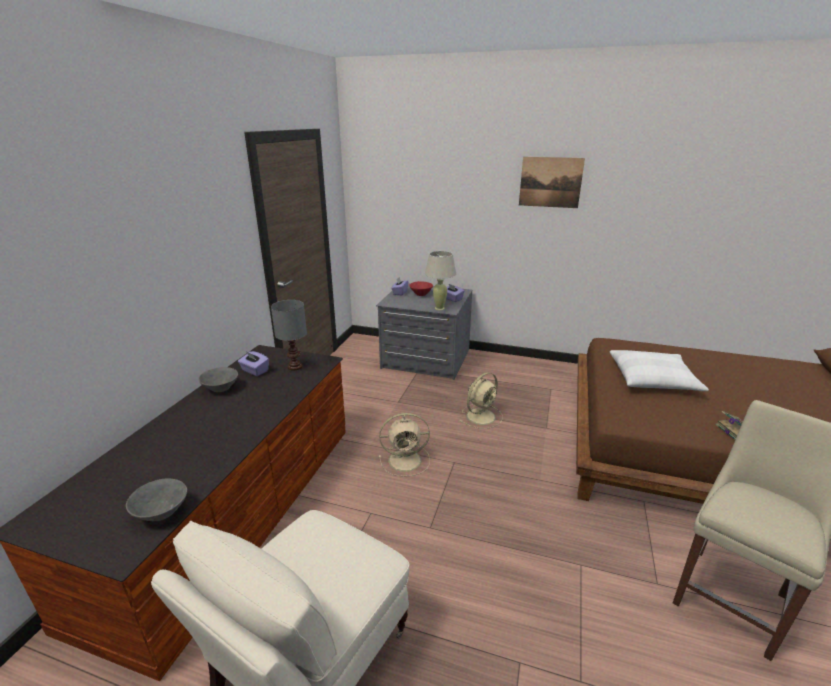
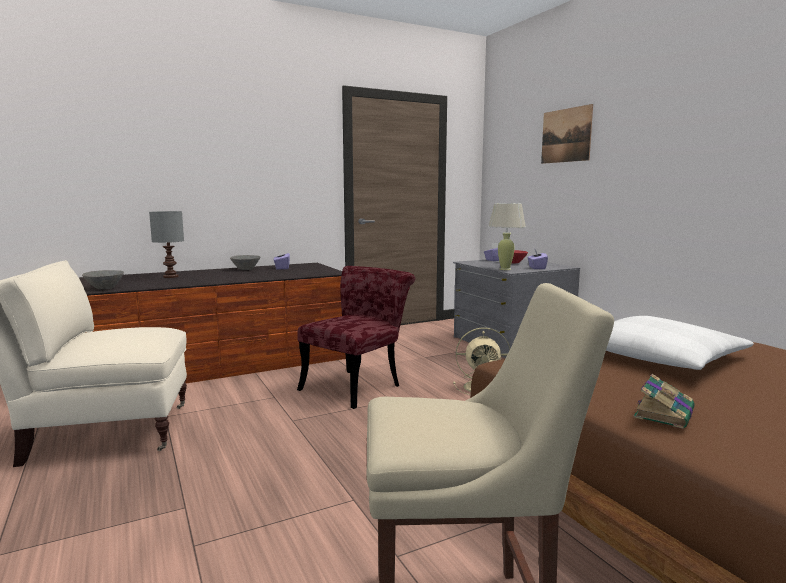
camera: 45 degrees right, 15 degrees down
grey table lamp [271,300,307,371] -> grey table lamp moved to [149,211,184,278]
beige fan [379,413,430,477] -> red chair [297,266,415,409]
picture [519,157,585,208] -> picture moved to [541,104,593,164]

